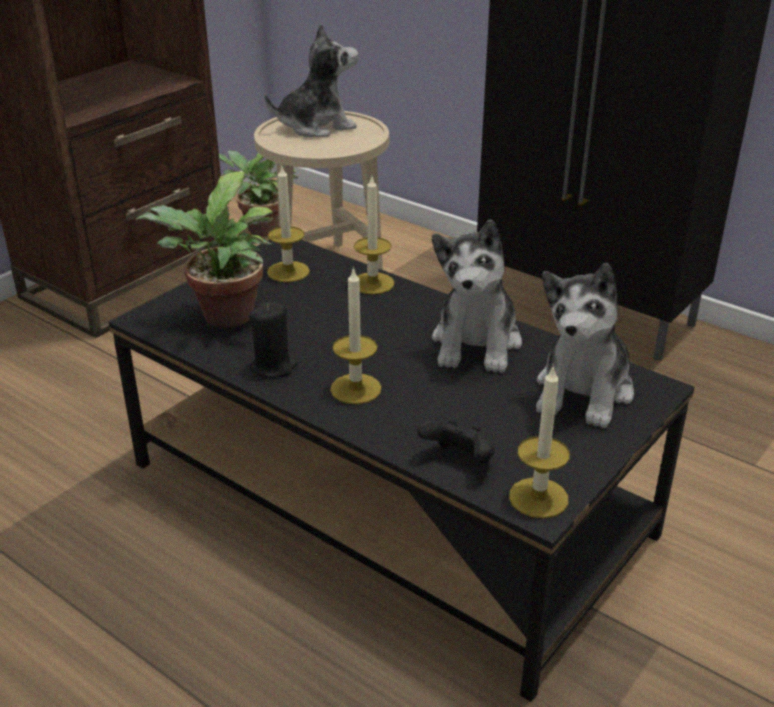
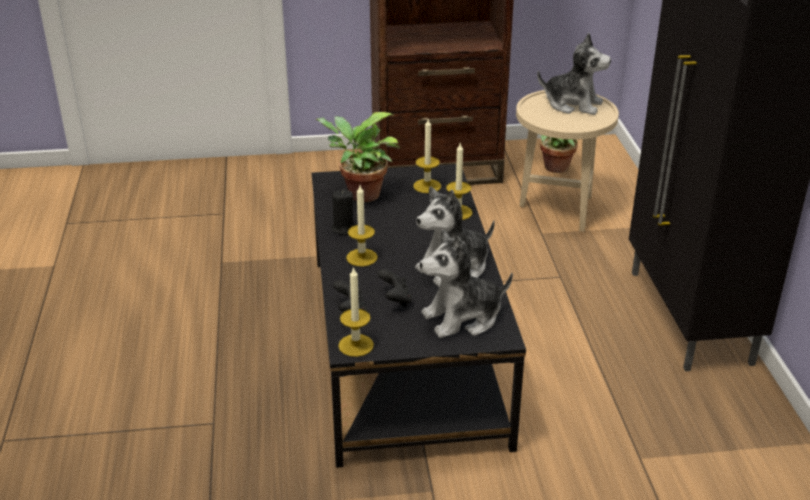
camera: 45 degrees right, 0 degrees up
none -> black game controller [378,269,412,307]

